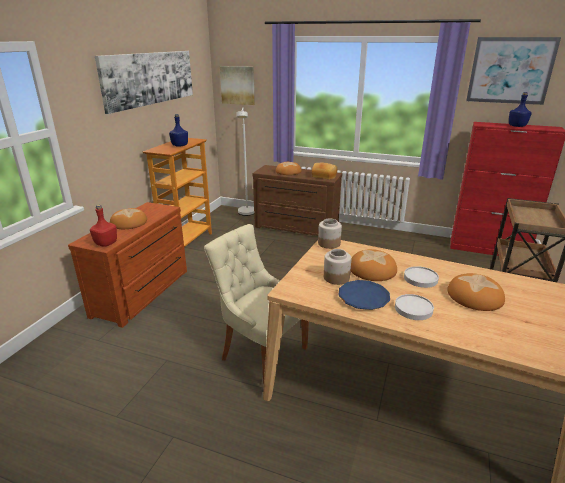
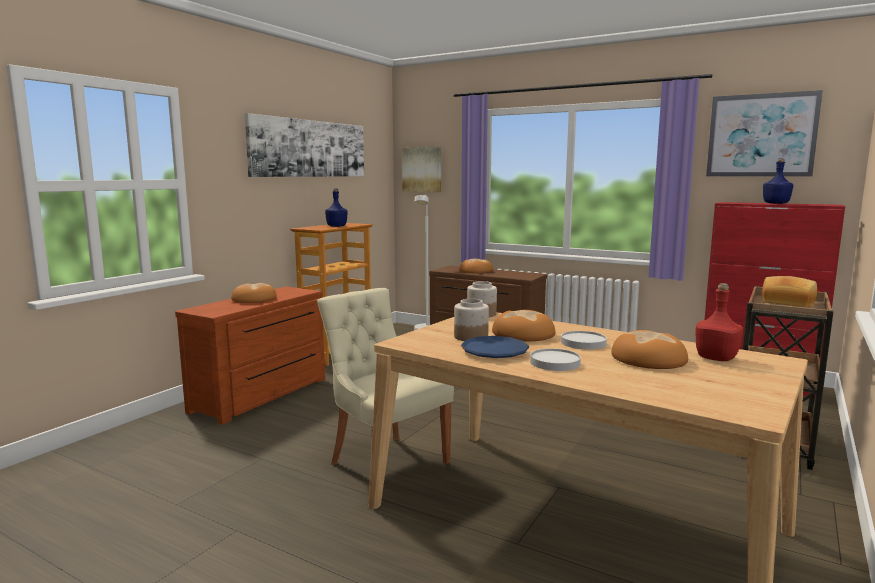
camera: 10 degrees right, 15 degrees down
red bottle [90,205,117,247] -> red bottle moved to [695,283,743,361]
bread [312,163,337,179] -> bread moved to [762,276,817,307]

